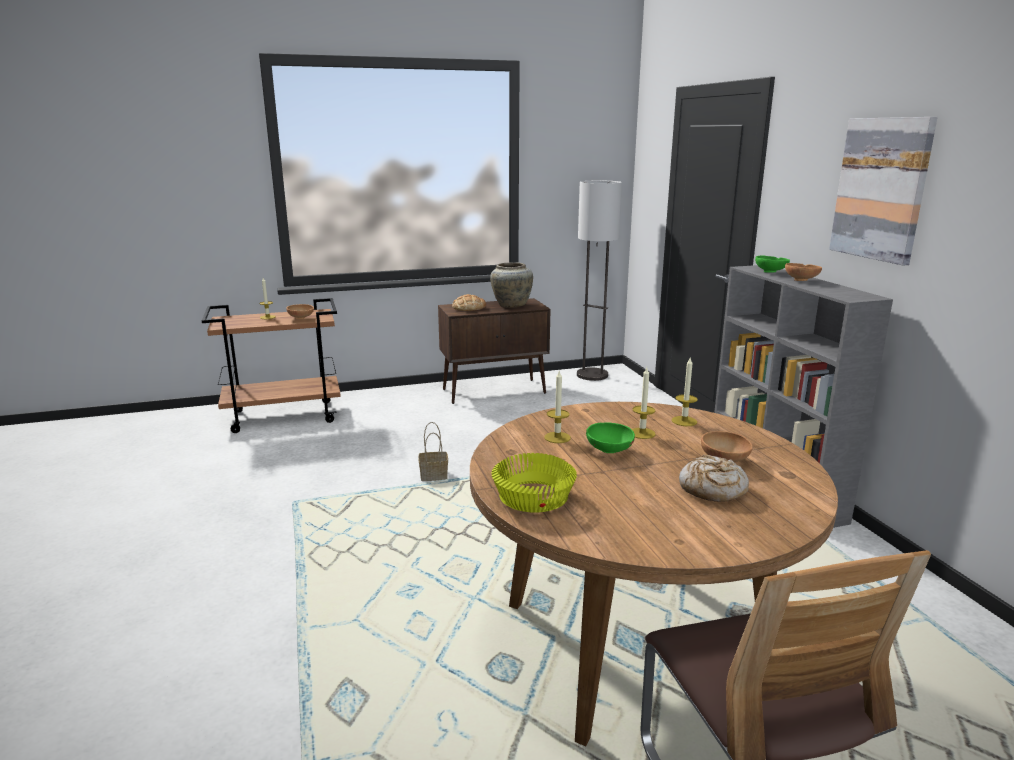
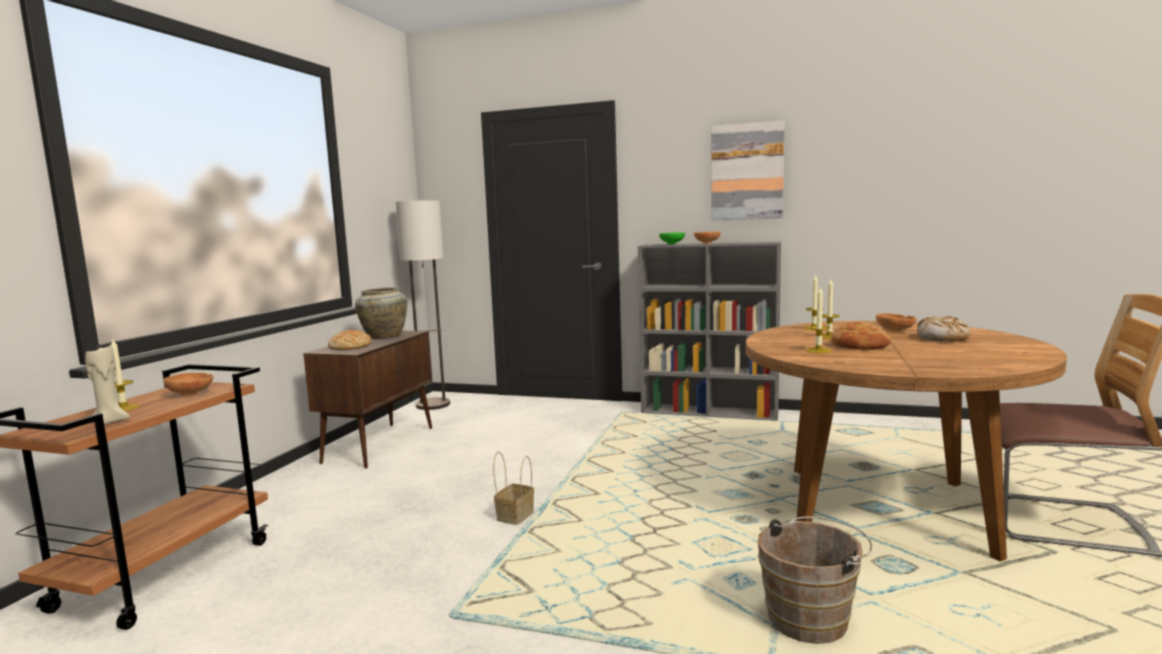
camera: 55 degrees left, 10 degrees down
yellow bowl [491,453,577,513] -> none
green bowl [586,422,635,453] -> bread [831,322,891,350]
none -> beige candle [85,345,130,425]
none -> brown bucket [758,517,872,644]

